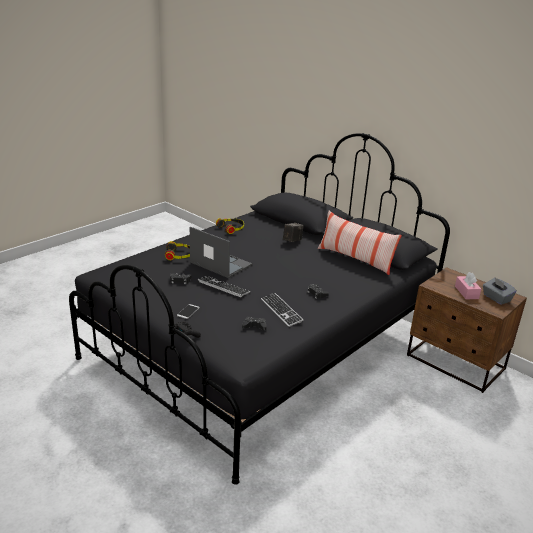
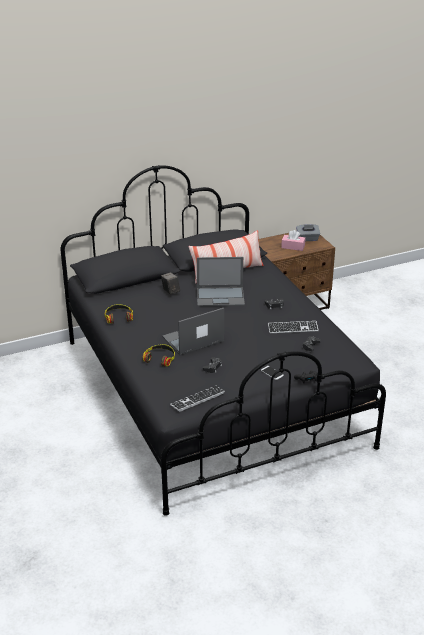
camera: 65 degrees left, 5 degrees up
keyboard [198,276,250,298] -> keyboard moved to [170,386,225,412]
none -> laptop [197,257,245,307]

